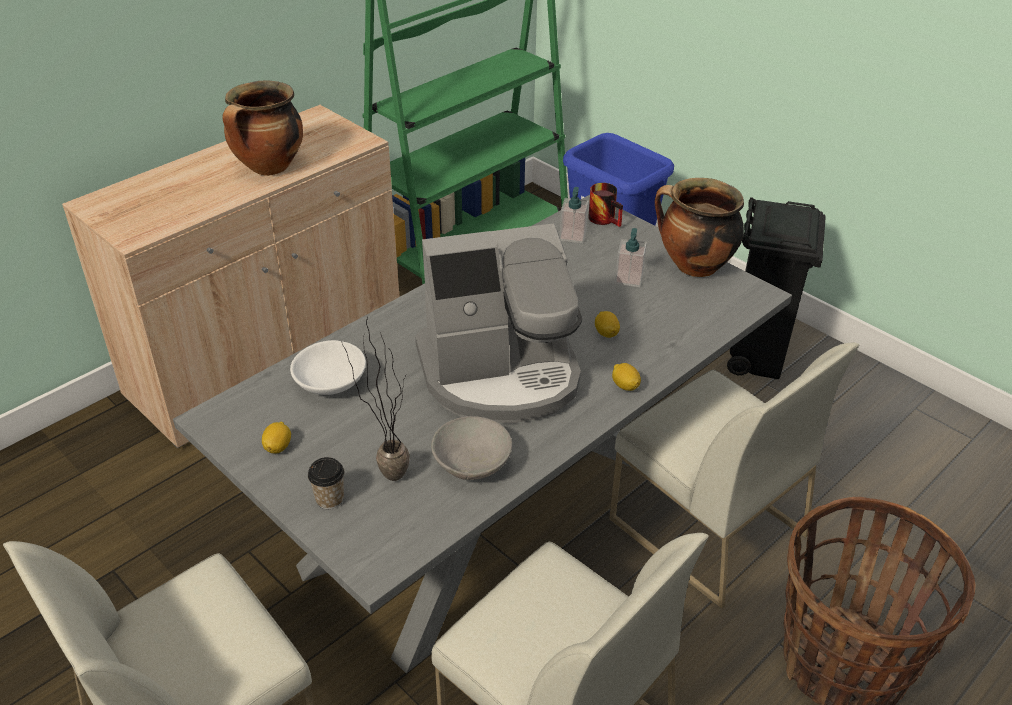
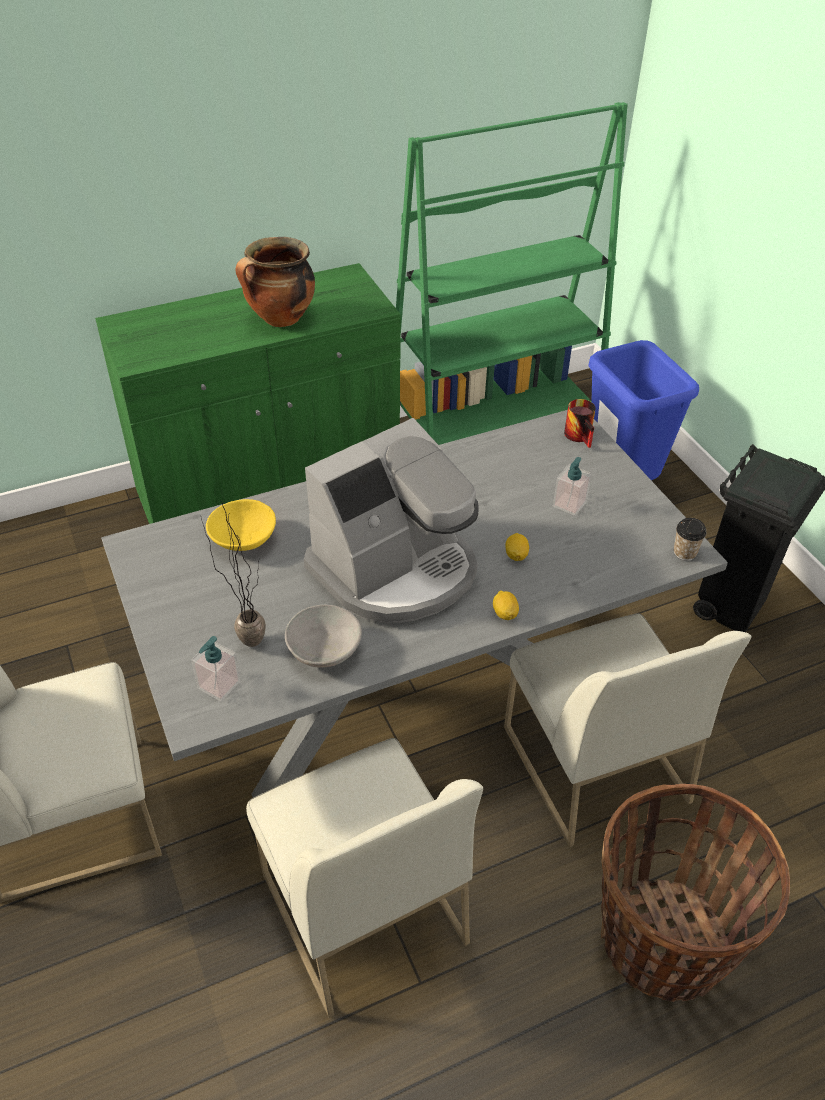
camera: 20 degrees right, 5 degrees up
beige cabinet [62,105,399,448] -> green cabinet [95,263,401,524]
lemon [262,422,291,453] -> none
white bowl [290,340,366,395] -> yellow bowl [206,499,276,551]
cup [308,457,344,509] -> cup moved to [674,518,707,561]
coffee machine [415,223,582,423] -> coffee machine turned 45 degrees counterclockwise [304,418,479,624]
soap dispenser [560,187,589,243] -> soap dispenser moved to [191,636,240,702]
cooking pot [655,178,744,277] -> none

